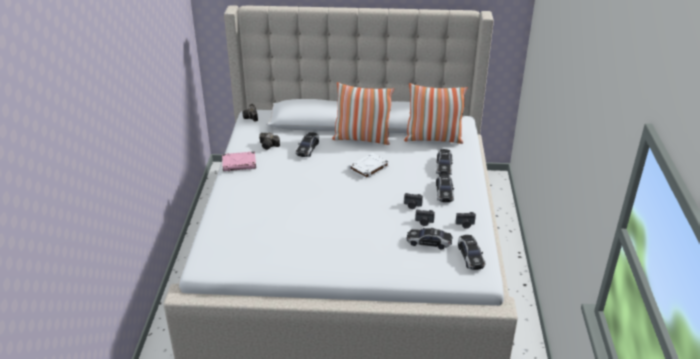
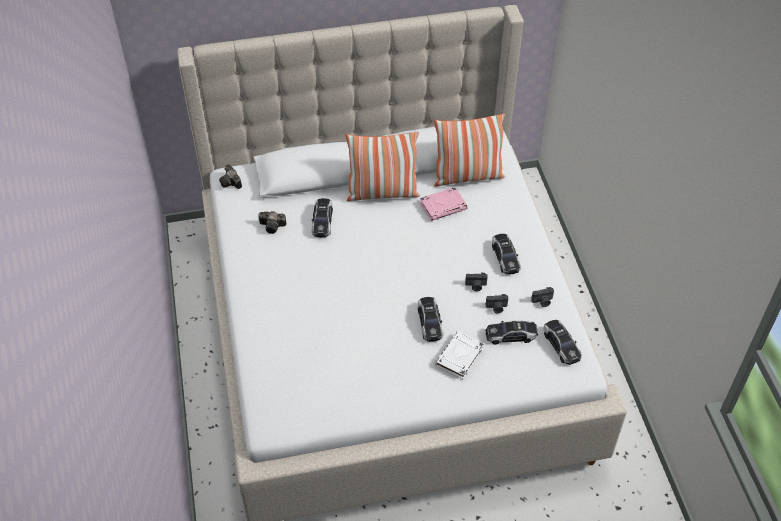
camera: 15 degrees left, 15 degrees up
pink book [222,151,256,171] -> pink book moved to [420,187,467,221]
white book [349,153,389,179] -> white book moved to [435,331,484,379]
toy car [436,149,453,175] -> toy car moved to [418,297,443,342]

